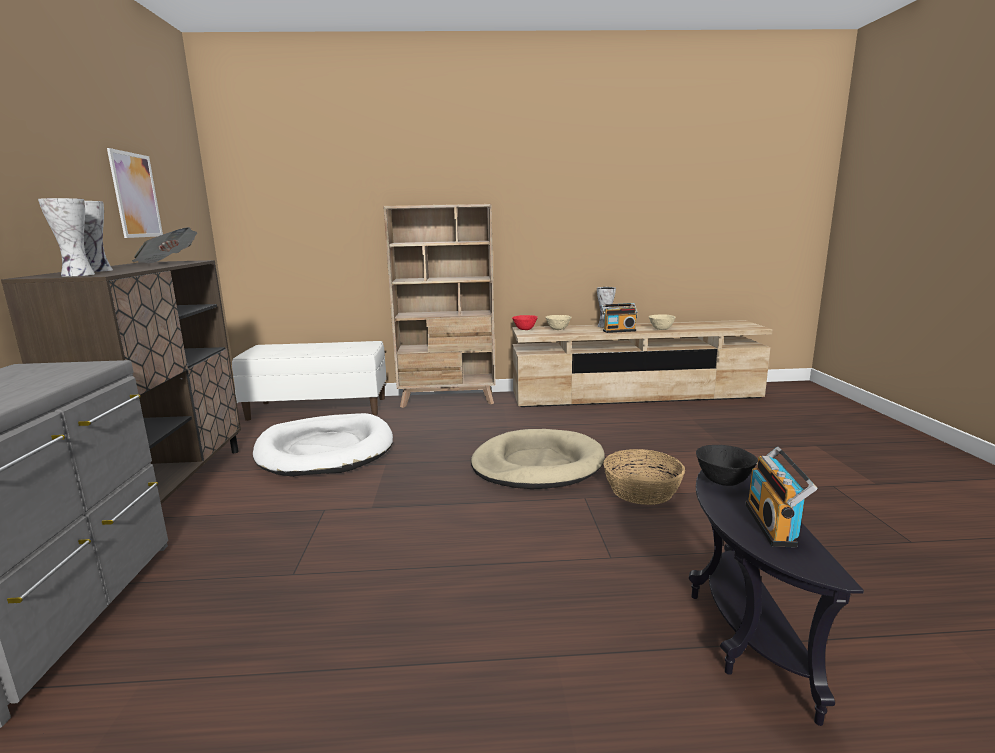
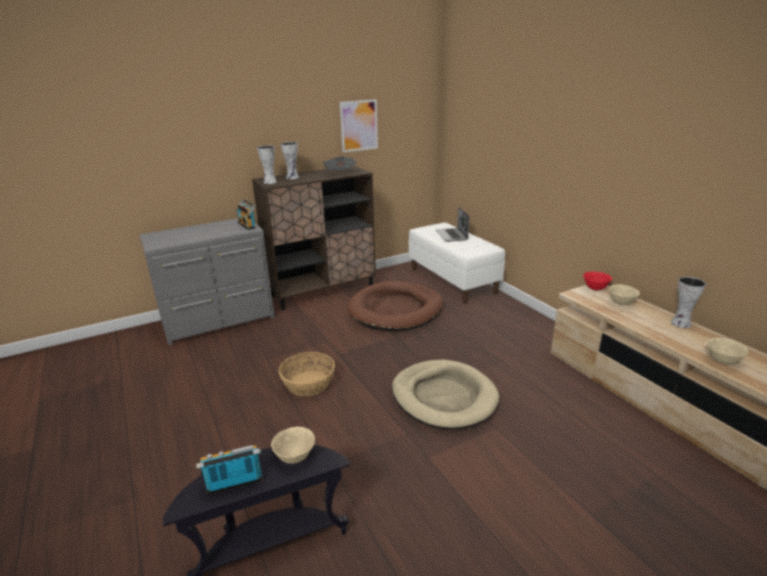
camera: 65 degrees right, 10 degrees up
white dog bed [253,413,393,477] -> brown dog bed [347,281,443,331]
beige bookcase [383,204,496,408] -> none
radio [601,303,637,333] -> radio moved to [237,199,256,230]
basket [603,449,685,505] -> basket moved to [279,352,335,396]
black bowl [696,445,758,486] -> beige bowl [271,427,315,464]
none -> laptop [436,207,469,242]

